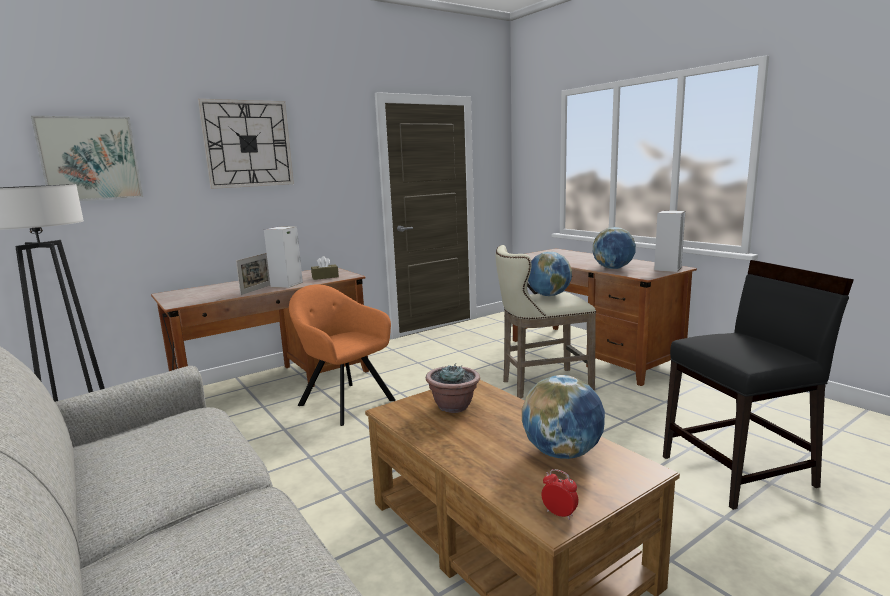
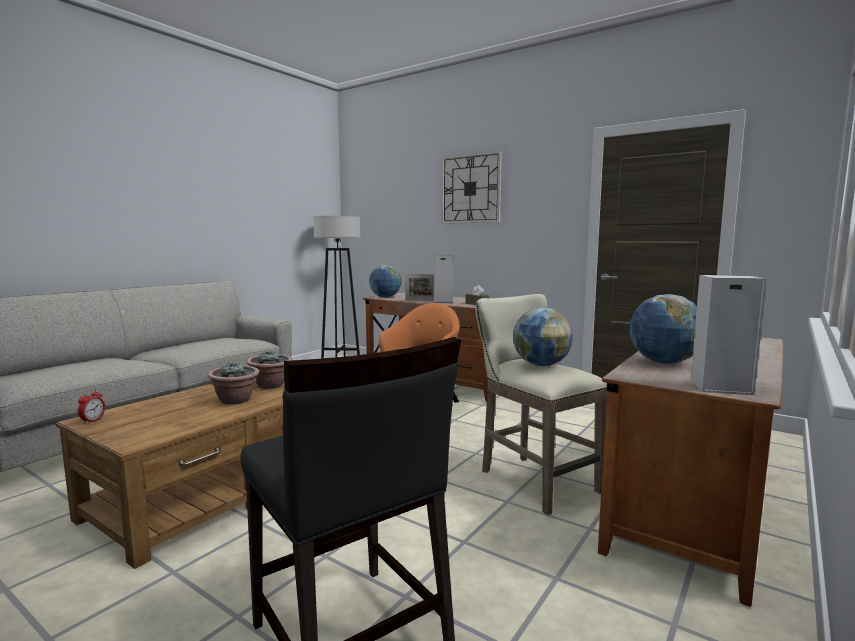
camera: 70 degrees right, 5 degrees down
picture [31,116,143,201] -> none
globe [522,375,605,459] -> globe moved to [369,265,401,297]
none -> potted plant [208,362,259,405]

